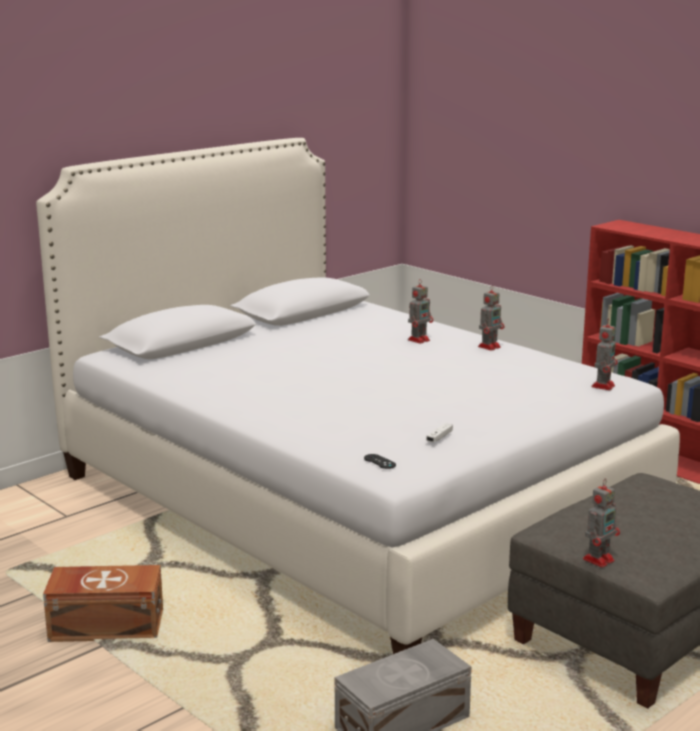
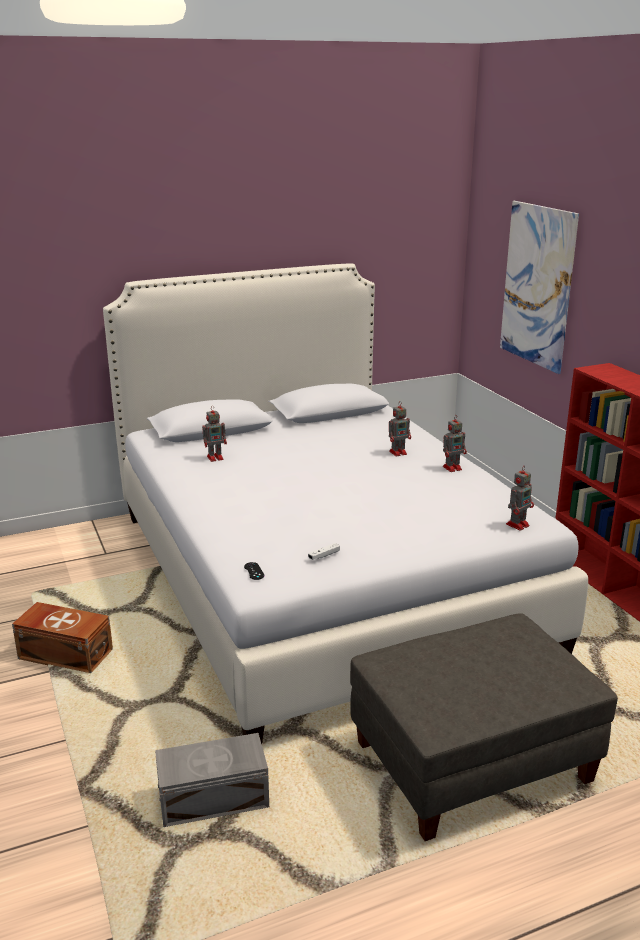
camera: 20 degrees right, 5 degrees up
toy robot [583,479,620,568] -> toy robot moved to [202,406,227,462]
none -> picture [500,201,579,374]

